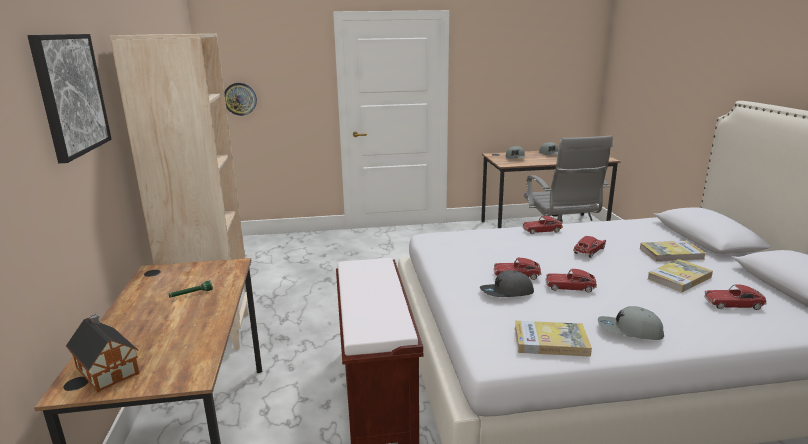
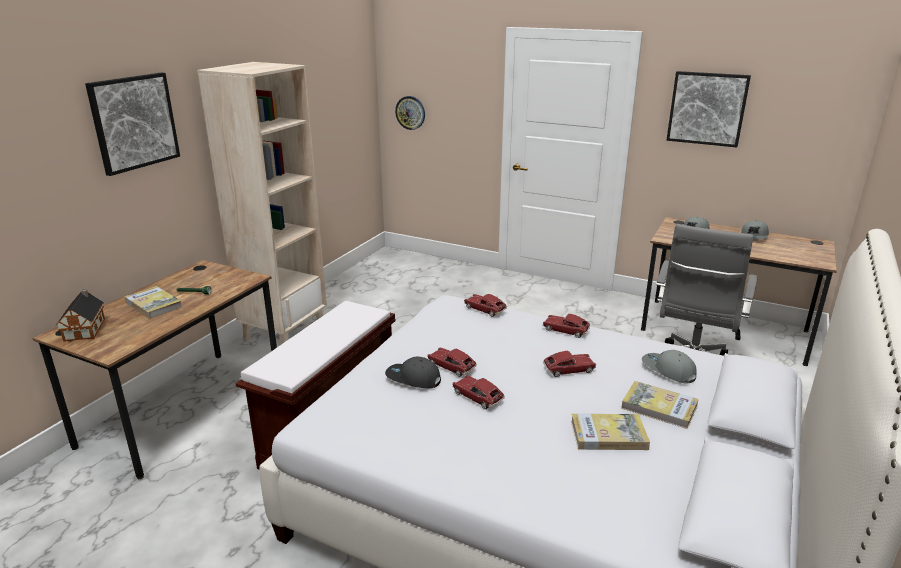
camera: 35 degrees right, 5 degrees up
book [515,321,592,357] -> book moved to [125,286,182,319]
grey cap [598,306,664,340] -> grey cap moved to [642,350,697,383]
toy car [704,284,767,310] -> toy car moved to [464,294,507,317]
none -> picture [666,71,751,147]

